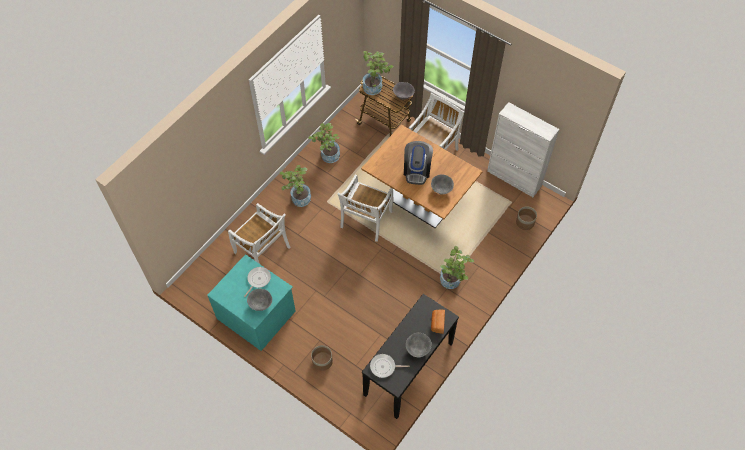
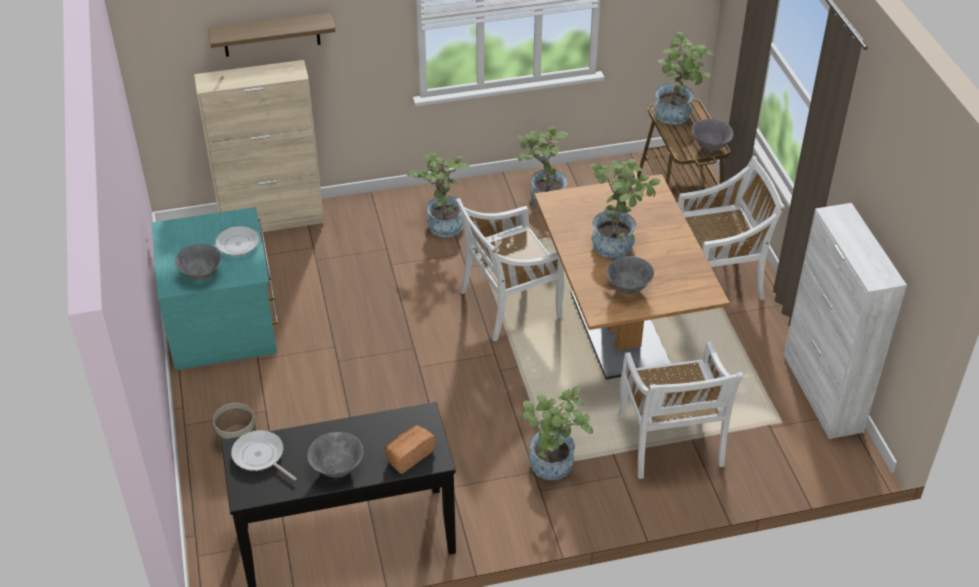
camera: 40 degrees right, 15 degrees down
white chair [228,203,291,264] -> white chair moved to [619,341,743,479]
coffee machine [404,141,433,185] -> potted plant [590,159,661,258]
planter [516,206,537,230] -> none
none -> beige cabinet [194,60,325,232]
none -> shelf [208,12,335,57]

